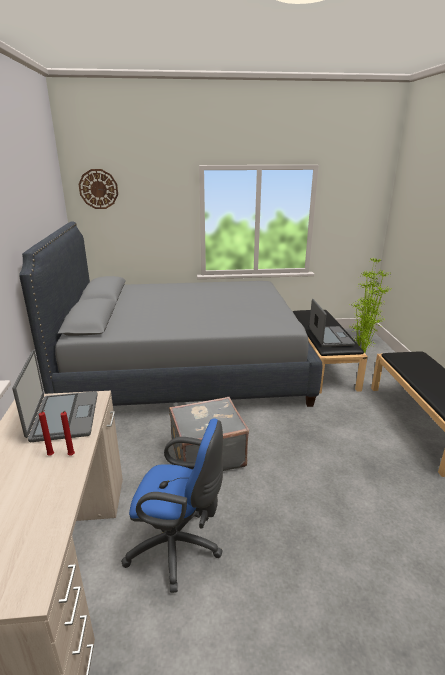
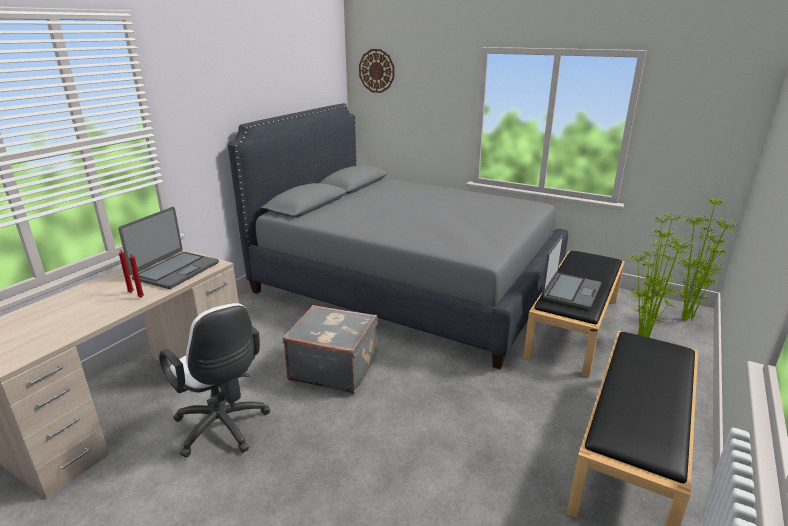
camera: 35 degrees right, 0 degrees up
blue office chair [121,418,223,593] -> white office chair [159,303,270,458]

